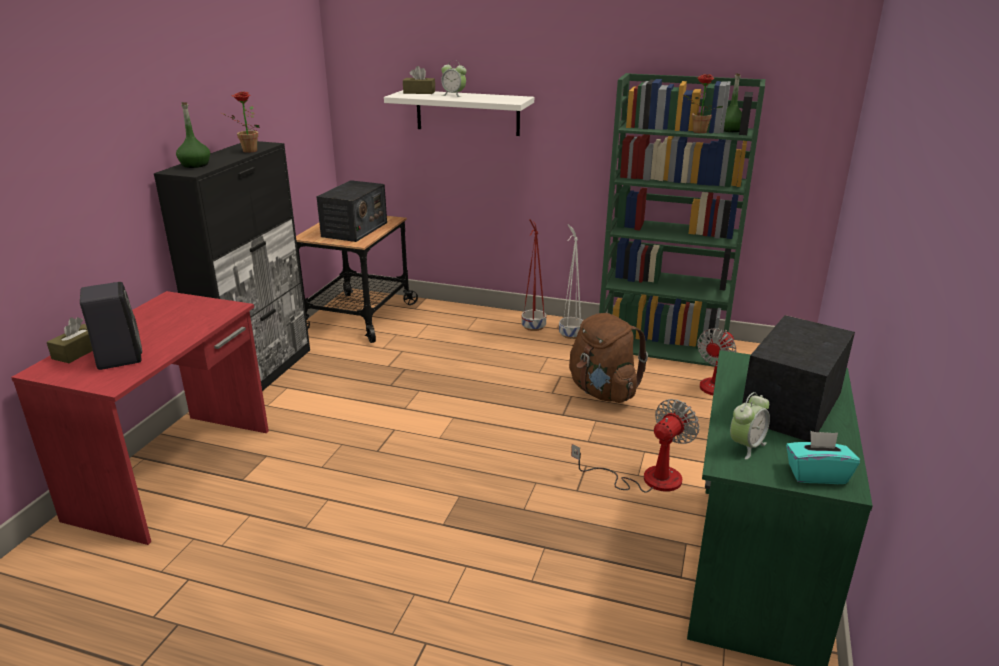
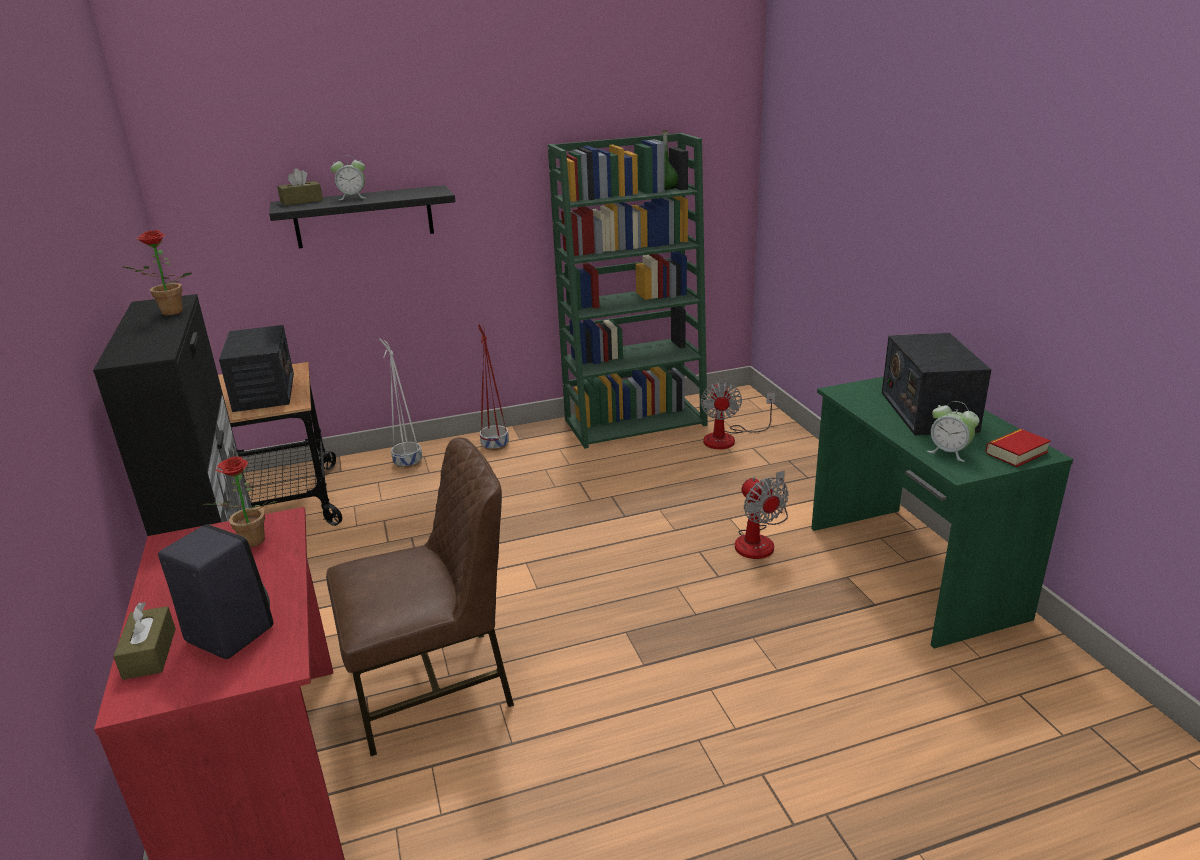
camera: 35 degrees left, 0 degrees up
green bottle [176,102,210,168] -> none
white shelf [384,90,534,136] -> black shelf [269,185,455,248]
white planter [559,224,583,339] -> white planter moved to [379,338,422,468]
brown backpack [569,313,648,403] -> none
fan [571,399,699,493] -> fan turned 150 degrees clockwise [735,470,788,559]
potted plant [683,74,723,133] -> potted plant moved to [202,456,278,547]
alarm clock [730,392,770,460] -> alarm clock turned 120 degrees clockwise [927,401,979,462]
turquoise tissue box [786,431,860,484] -> book [986,429,1051,467]
none -> brown chair [326,437,514,756]

